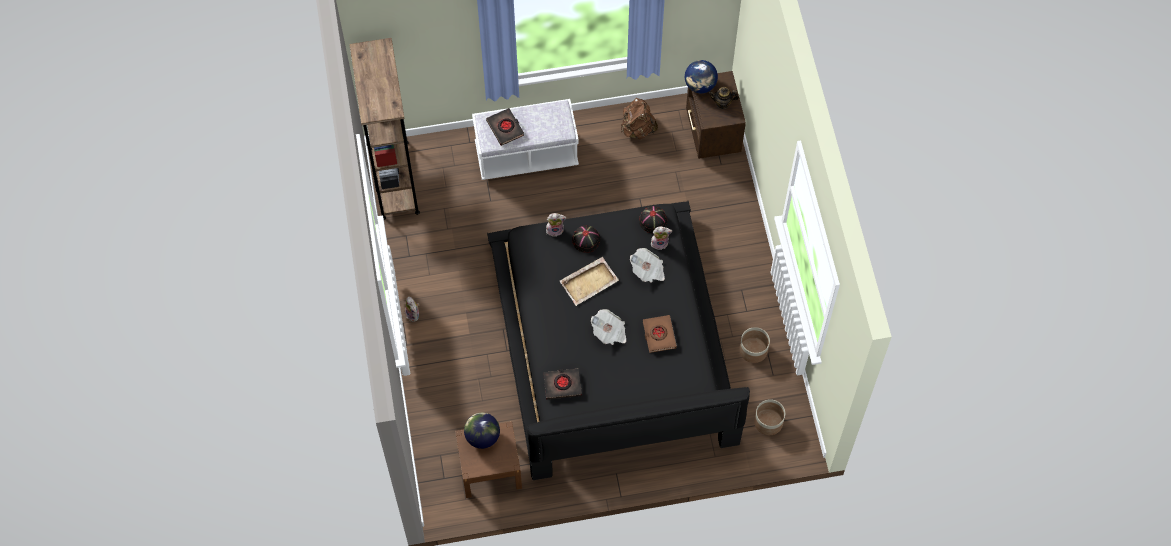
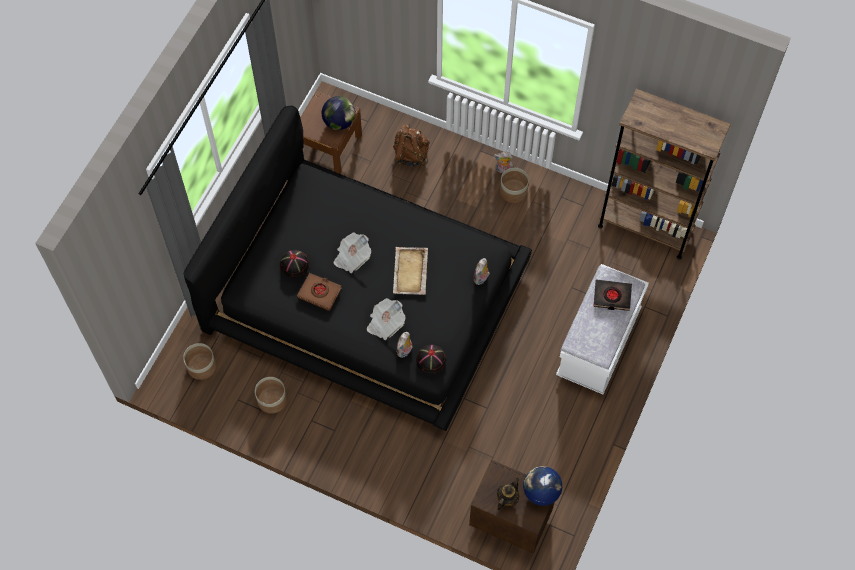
camera: 125 degrees right, 0 degrees up
black book [543,369,582,399] -> none
black hat [572,225,600,253] -> black hat moved to [280,250,309,278]
brown backpack [621,98,658,139] -> brown backpack moved to [393,124,429,166]
none -> planter [500,168,529,203]

